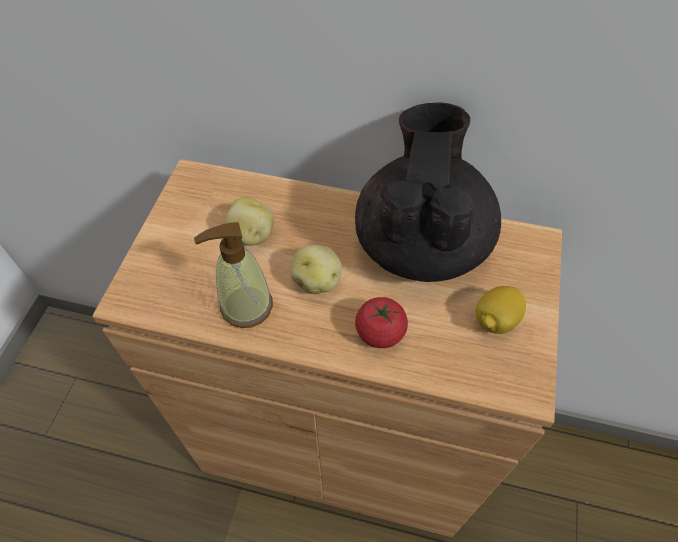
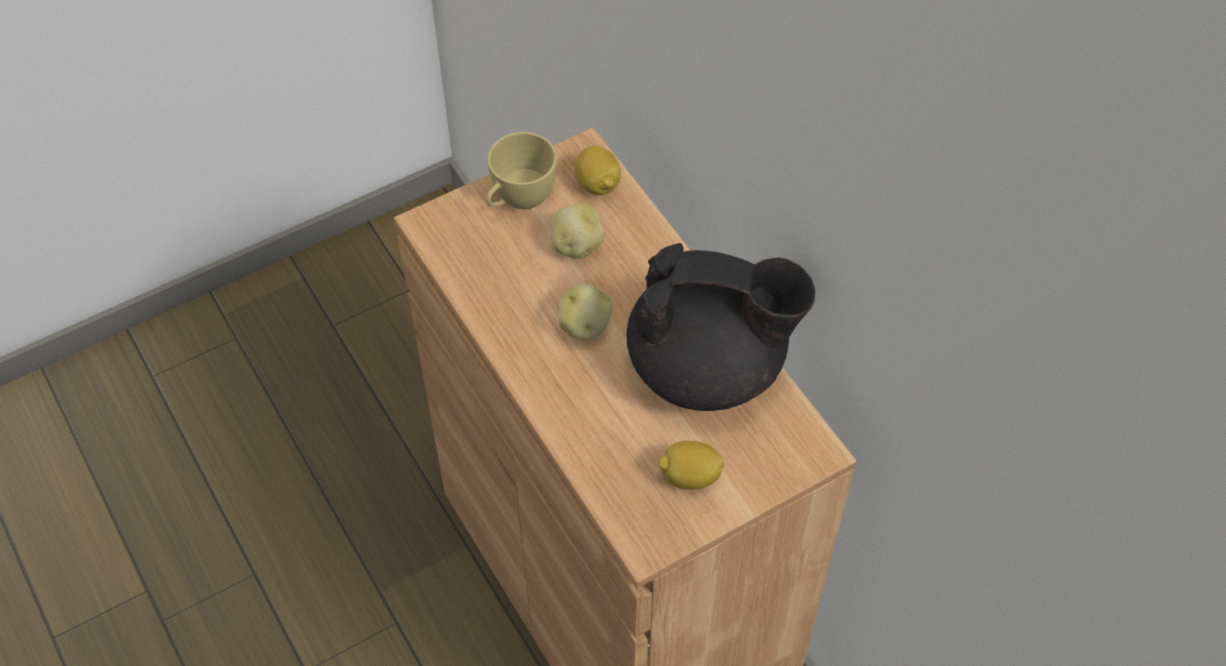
camera: 45 degrees right, 0 degrees up
soap dispenser [194,222,273,328] -> none
black teapot [355,103,501,282] -> black teapot turned 45 degrees clockwise [626,243,815,411]
tomato [355,297,408,348] -> none
none -> yellow cup [486,132,557,209]
none -> lemon [575,146,621,195]

